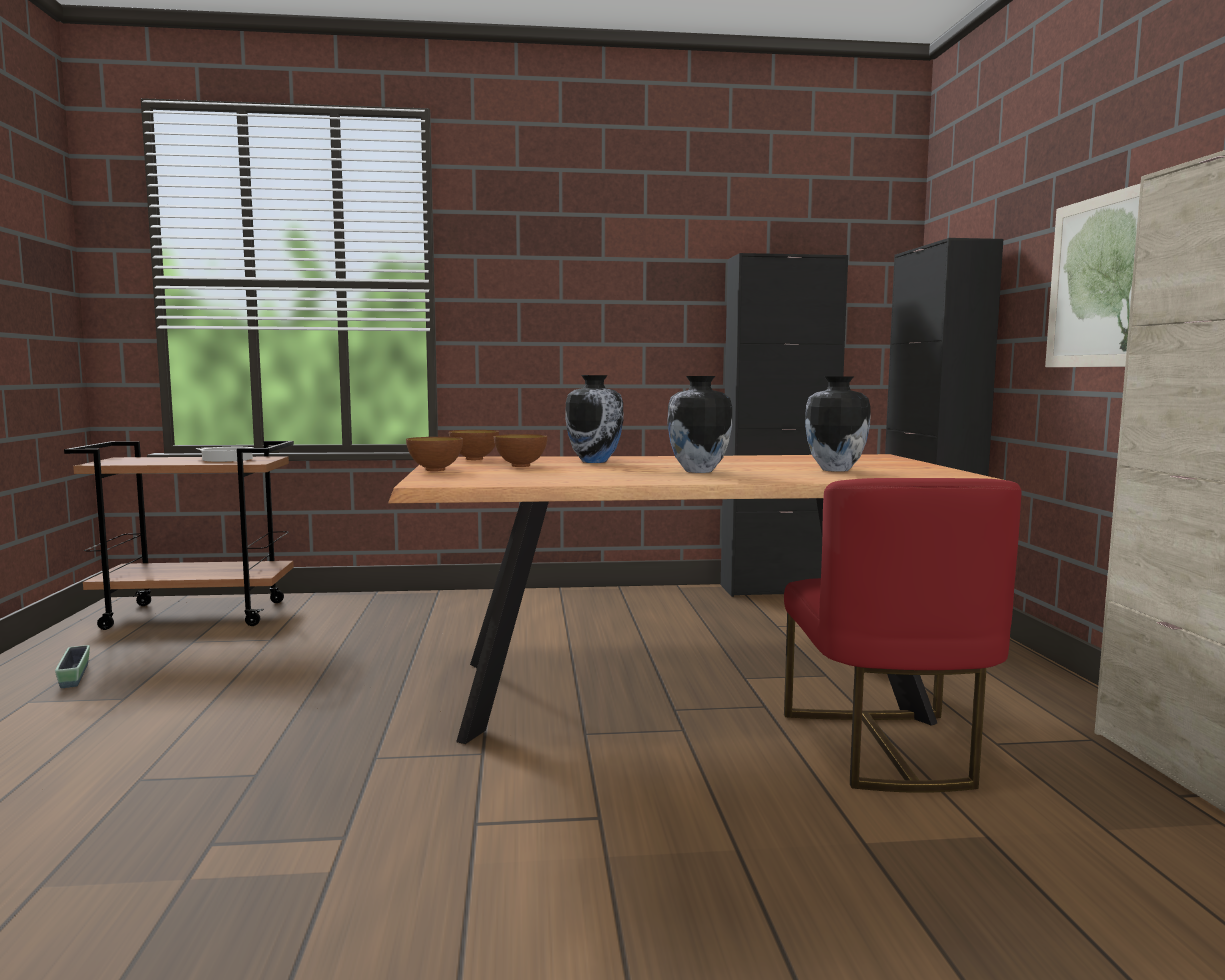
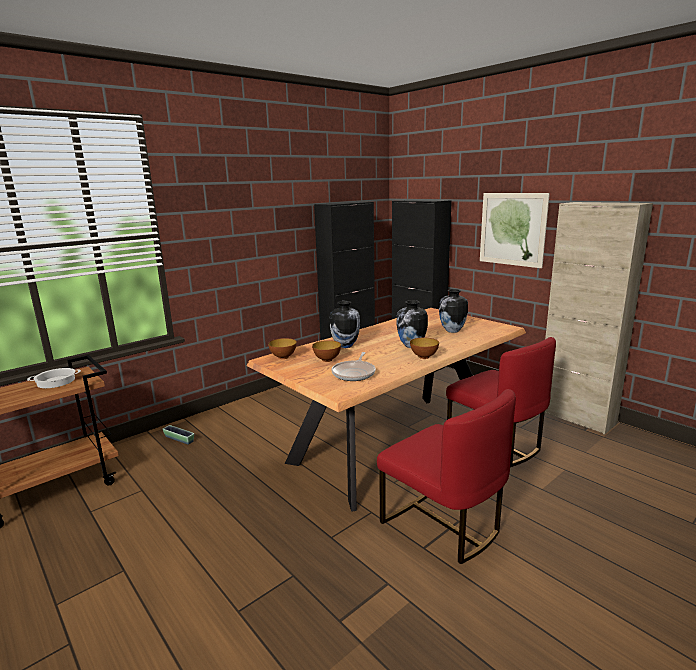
camera: 35 degrees left, 10 degrees up
planter [55,645,90,688] -> planter moved to [163,425,194,445]
bowl [406,437,463,471] -> bowl moved to [410,338,439,359]
none -> frying pan [332,352,376,381]
none -> red chair [377,389,516,564]

